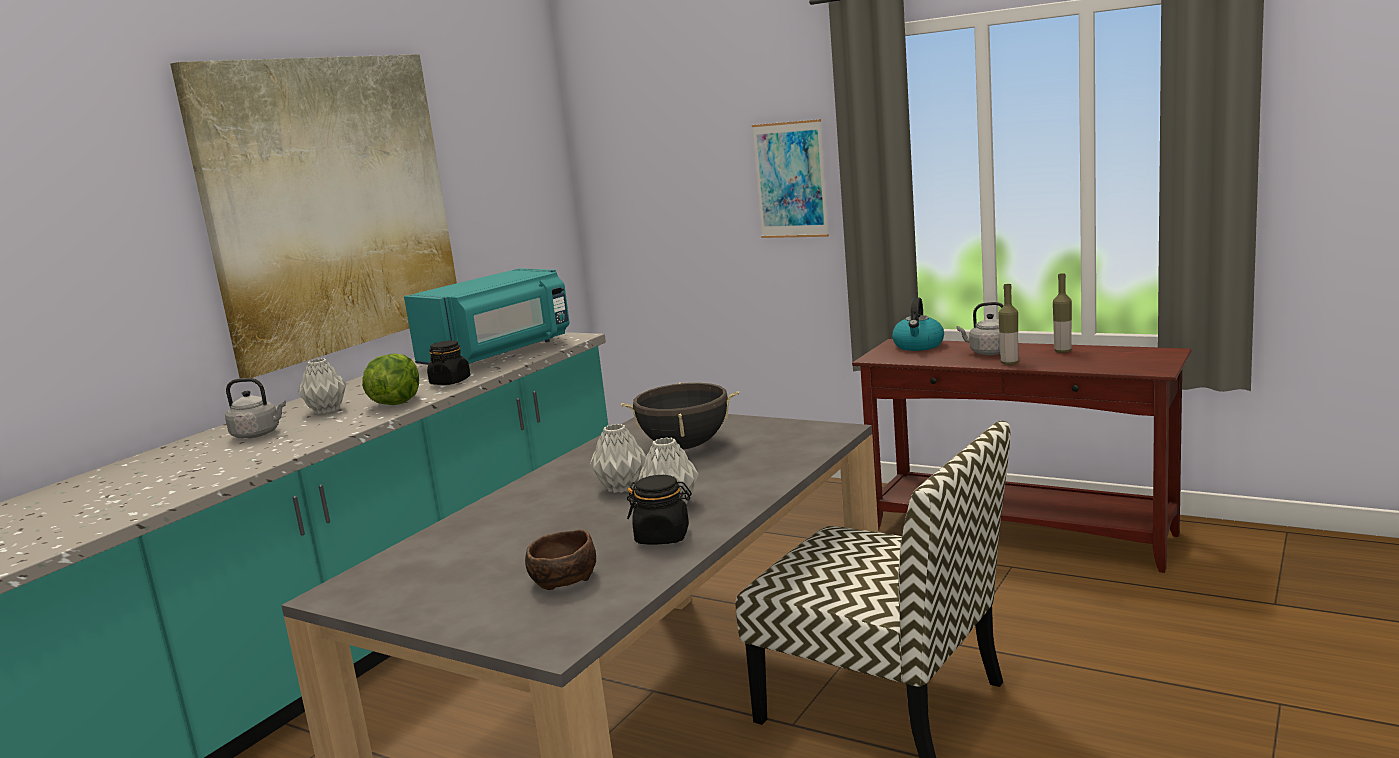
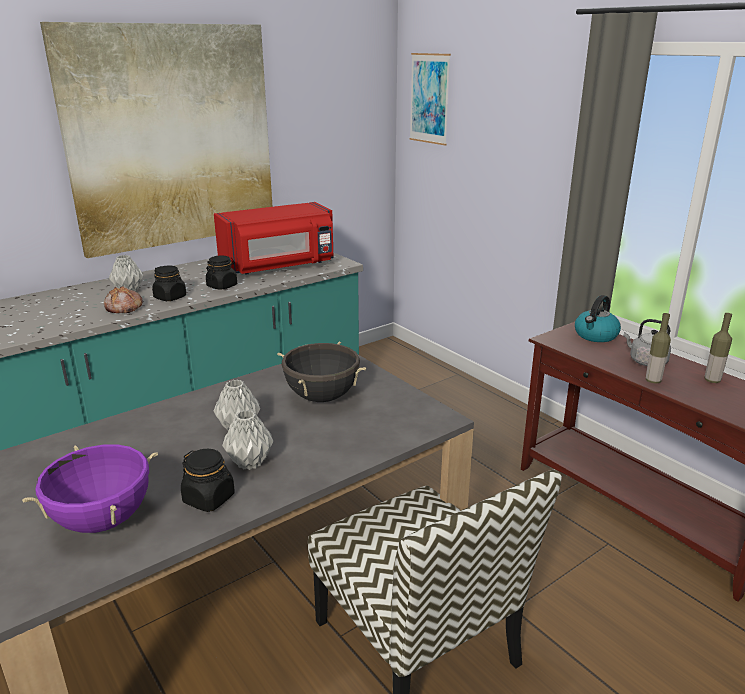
camera: 20 degrees right, 10 degrees up
grey kettle [225,378,286,439] -> none
lettuce [362,354,419,405] -> black jar [152,266,186,301]
turquoise microwave [404,268,569,365] -> red microwave [214,202,334,275]
brown bowl [525,529,596,590] -> purple cooking pot [22,444,158,533]
picture [752,119,829,238] -> picture moved to [409,53,451,145]
none -> bread [104,286,143,313]

